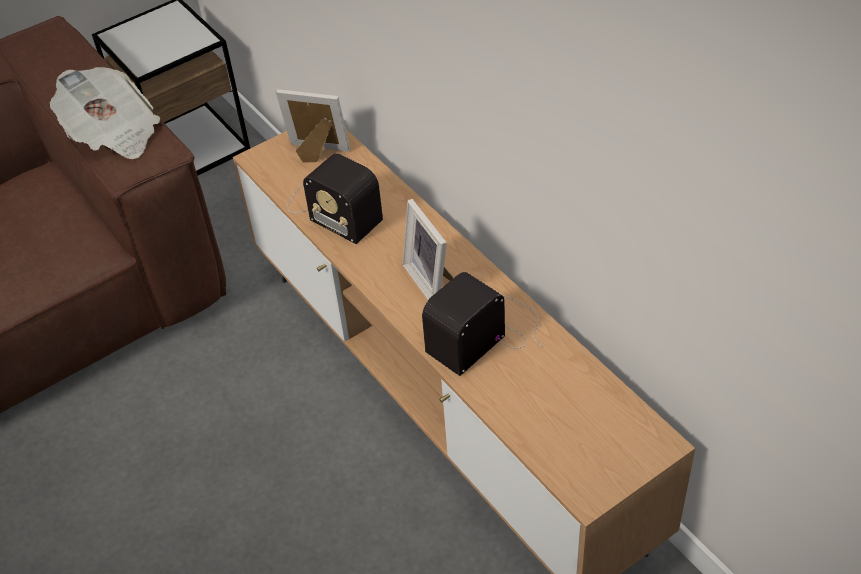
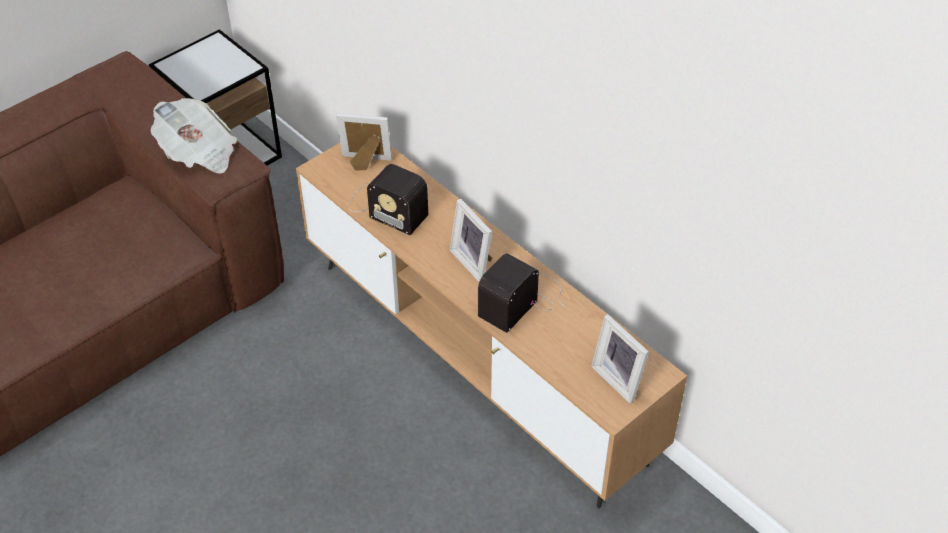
camera: 10 degrees left, 0 degrees up
none -> picture frame [591,314,649,404]

